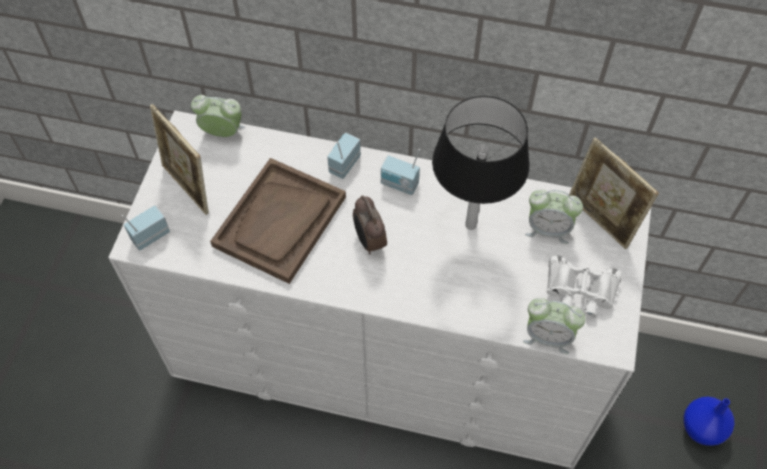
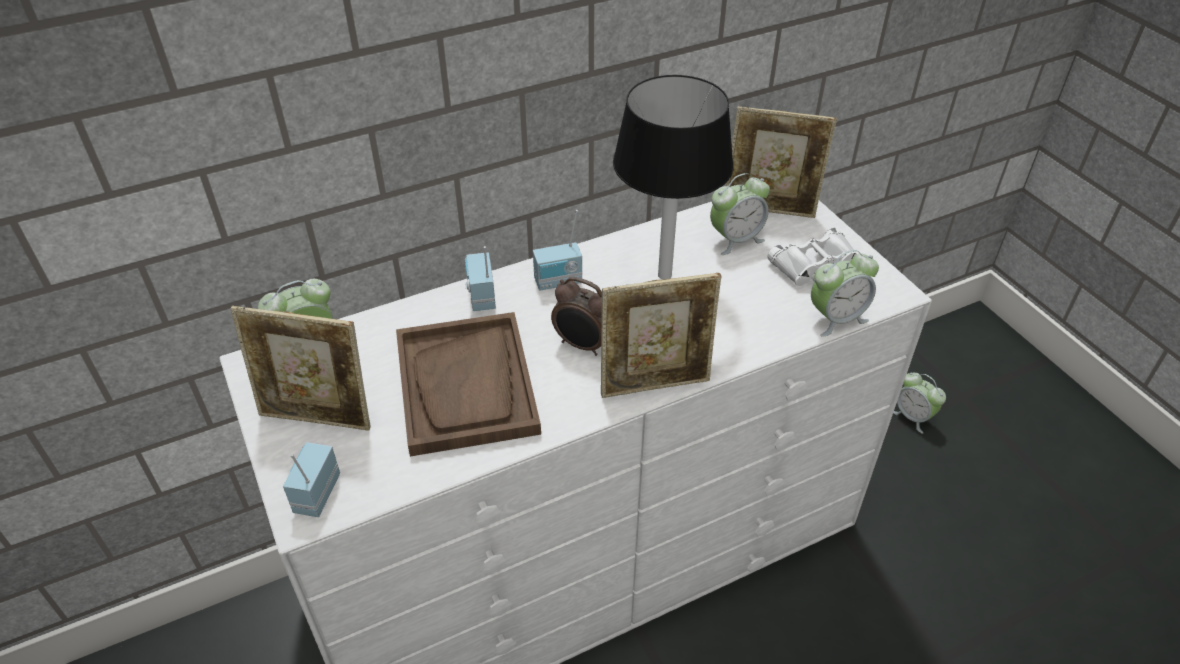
camera: 40 degrees left, 15 degrees down
blue vase [683,397,735,446] -> alarm clock [893,373,946,434]
none -> picture frame [601,273,721,398]

